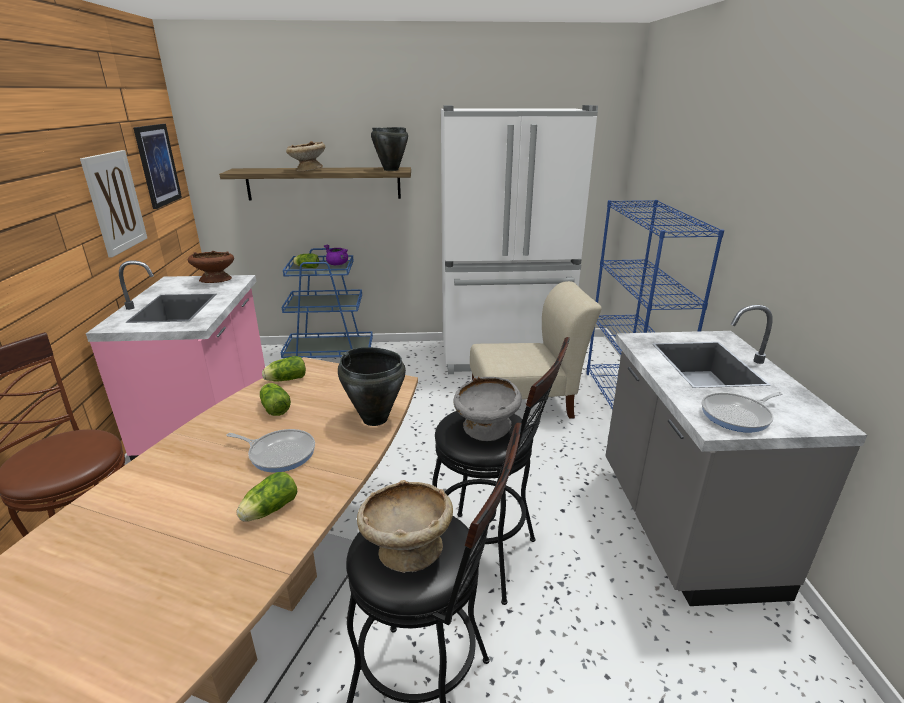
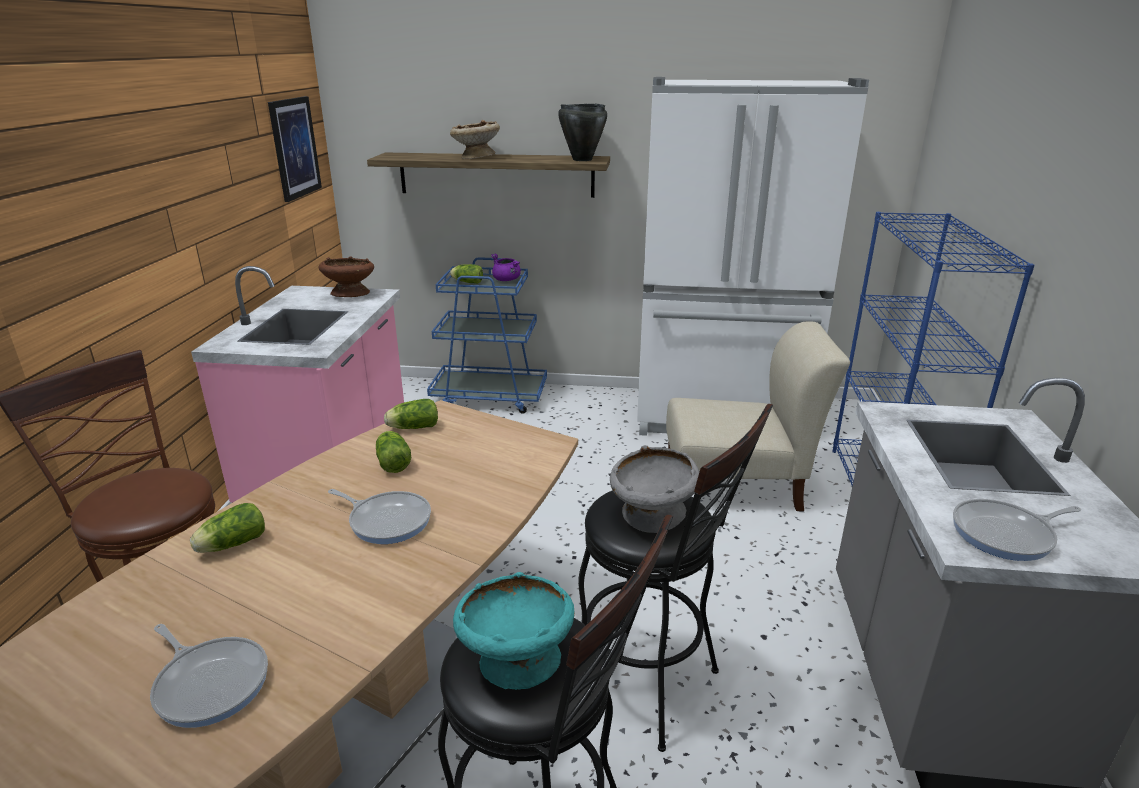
camera: 10 degrees right, 0 degrees up
picture [80,150,147,258] -> none
lettuce [236,472,297,522] -> lettuce moved to [190,503,265,553]
black cooking pot [338,347,406,426] -> none
beige bowl [357,480,453,573] -> turquoise bowl [453,572,575,690]
none -> frying pan [150,624,268,728]

